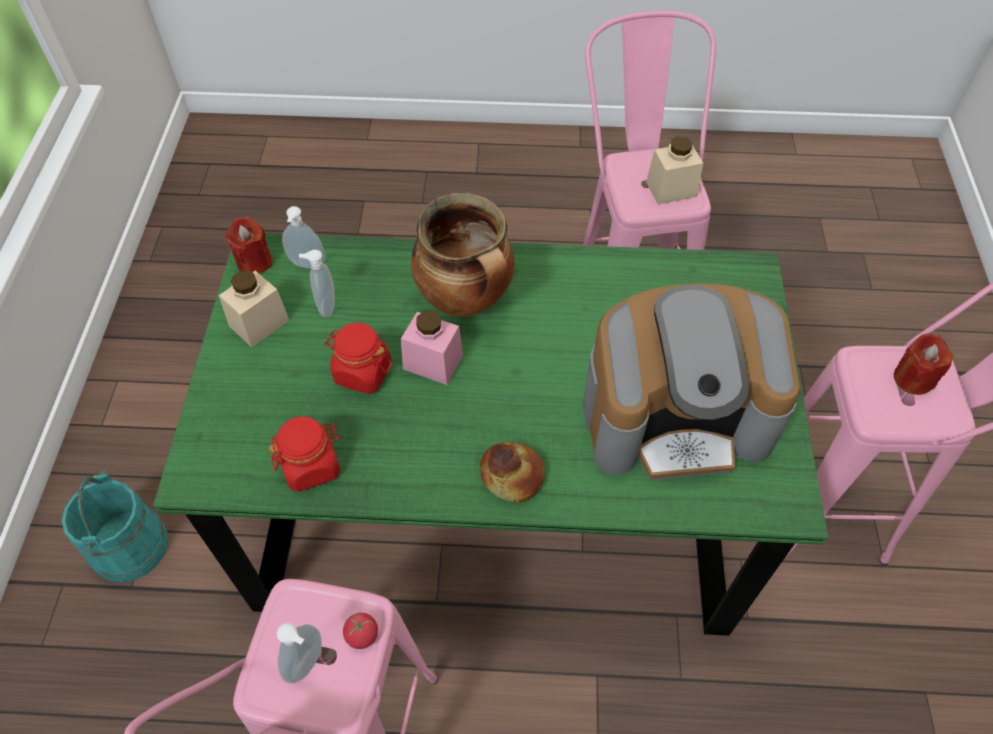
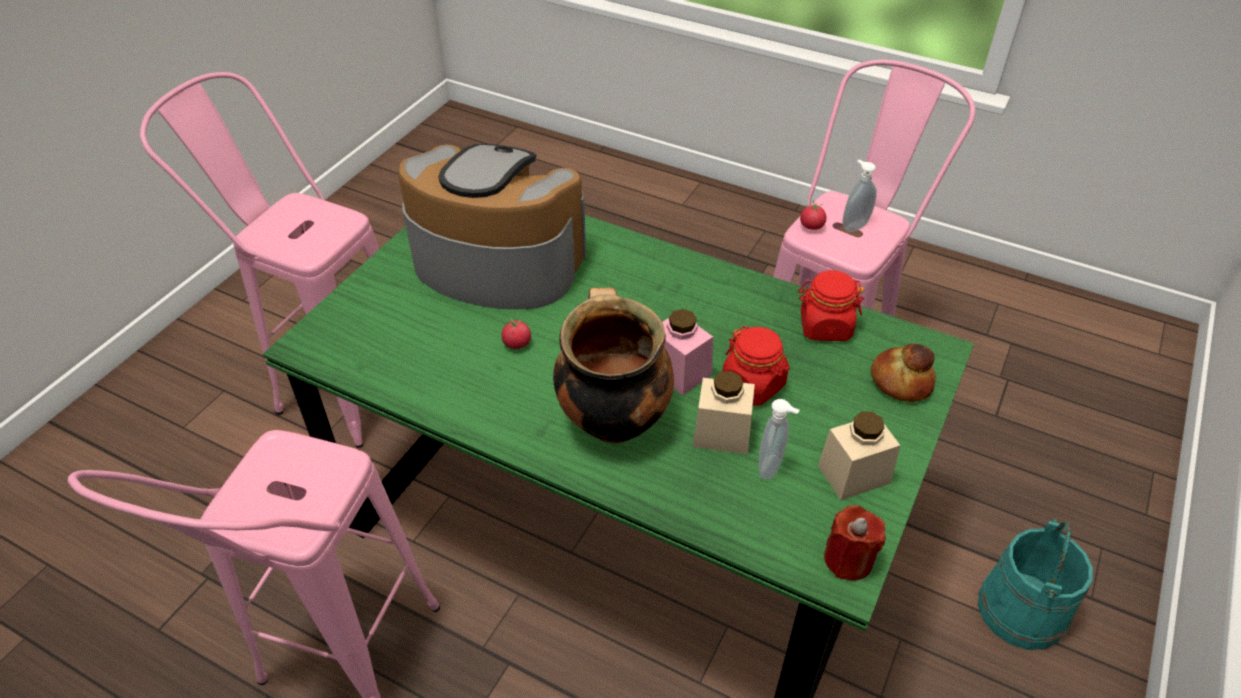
camera: 155 degrees left, 10 degrees down
soap dispenser [282,206,325,269] -> none
bread [480,442,545,502] -> bread moved to [871,344,936,402]
beige jar [646,136,703,204] -> beige jar moved to [693,371,755,454]
red candle [894,333,953,395] -> none
none -> tomato [501,317,531,349]

